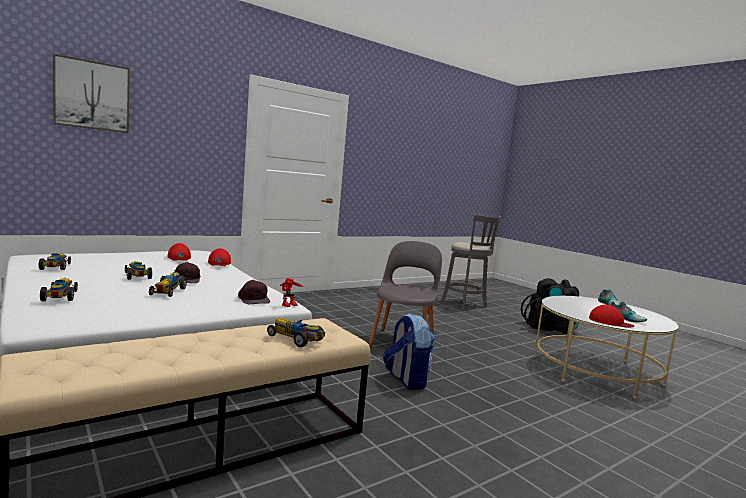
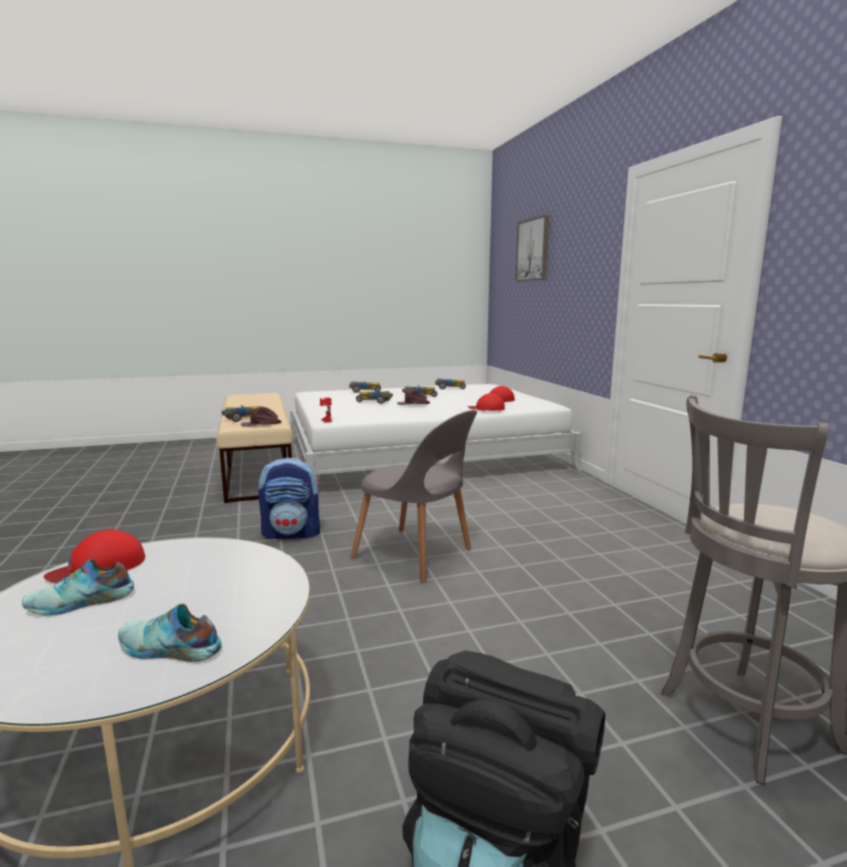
camera: 110 degrees right, 5 degrees up
brown cap [238,280,270,304] -> brown cap moved to [241,406,281,427]

